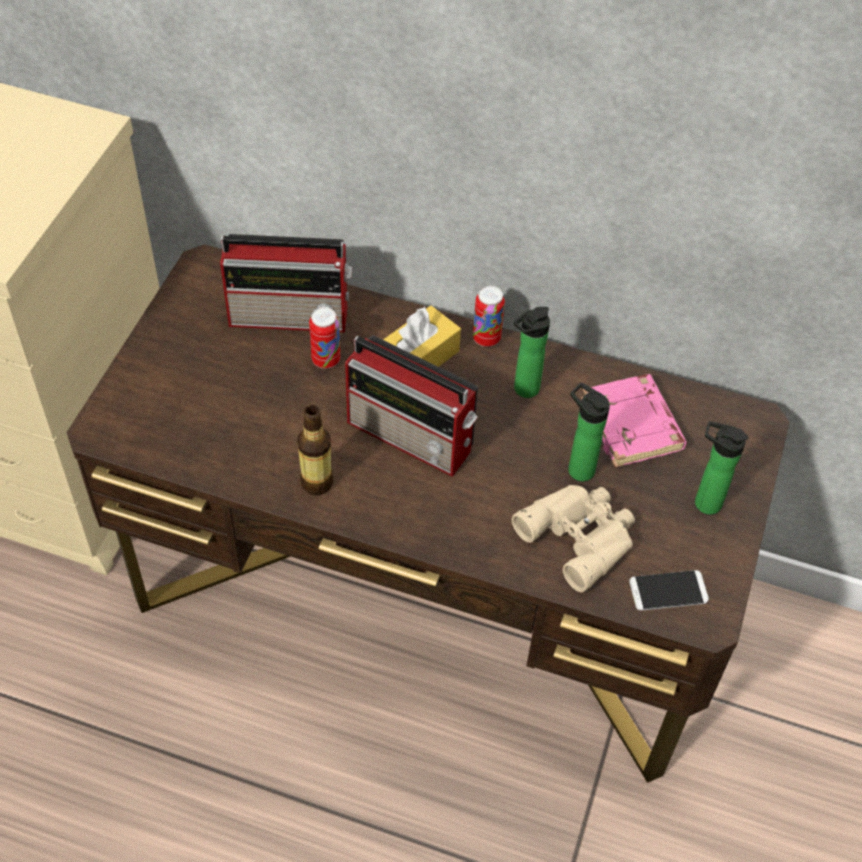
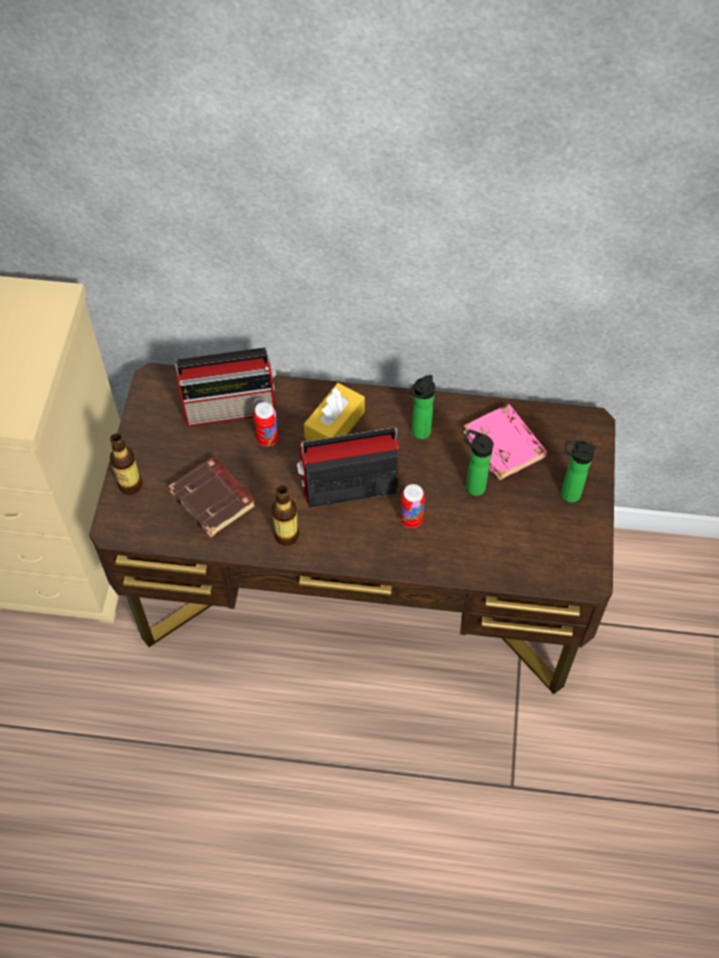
camera: 10 degrees left, 5 degrees up
radio [345,335,478,477] -> radio turned 150 degrees clockwise [297,427,400,508]
can [473,286,505,347] -> can moved to [400,484,425,528]
beige binoculars [512,485,635,593] -> none
phone [629,570,709,611] -> none
none -> bottle [110,433,142,495]
none -> brown book [168,456,256,538]

